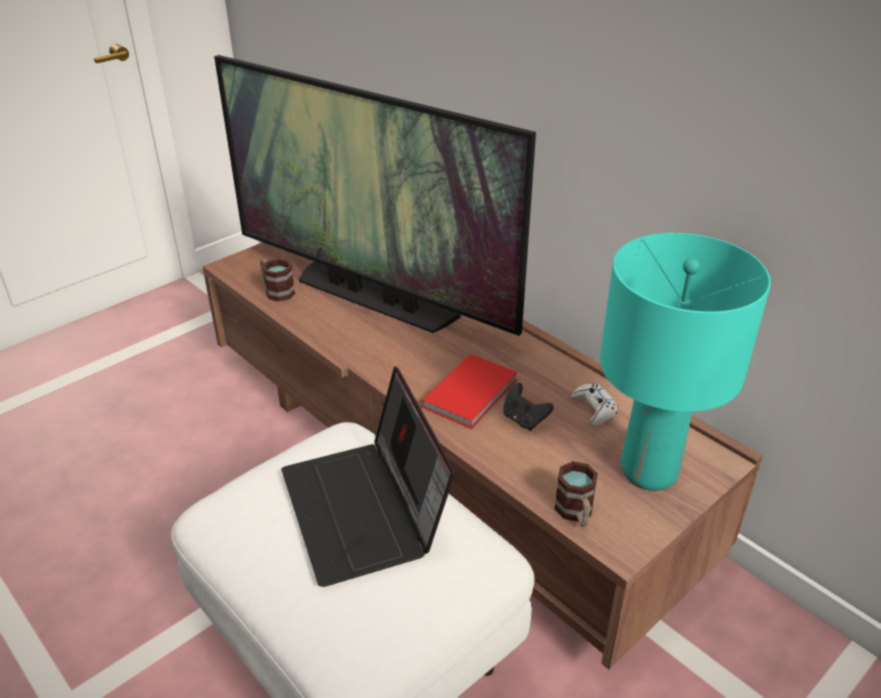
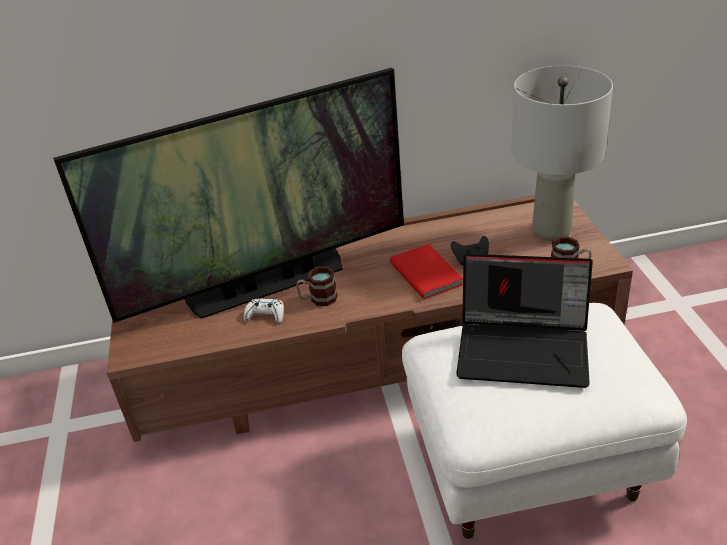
camera: 55 degrees left, 0 degrees up
mug [260,258,295,302] -> mug moved to [296,266,337,306]
white game controller [571,384,618,426] -> white game controller moved to [244,299,284,323]
turquoise table lamp [600,233,771,491] -> grey table lamp [512,66,613,241]

